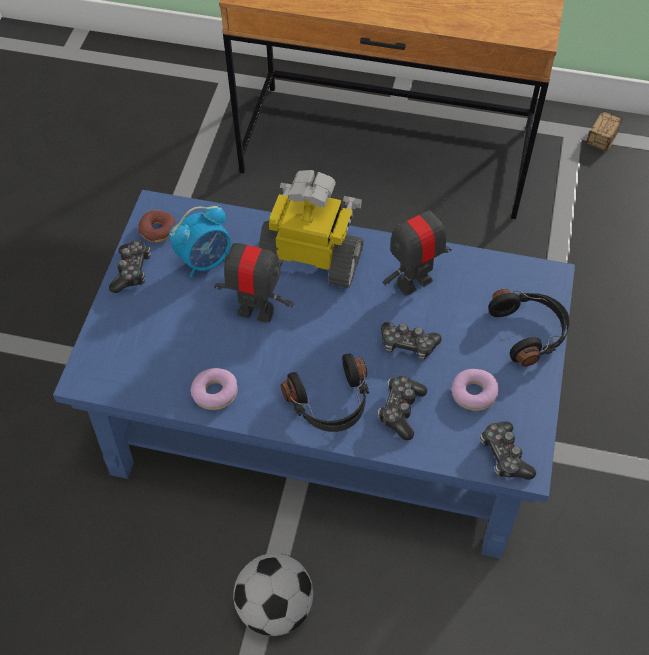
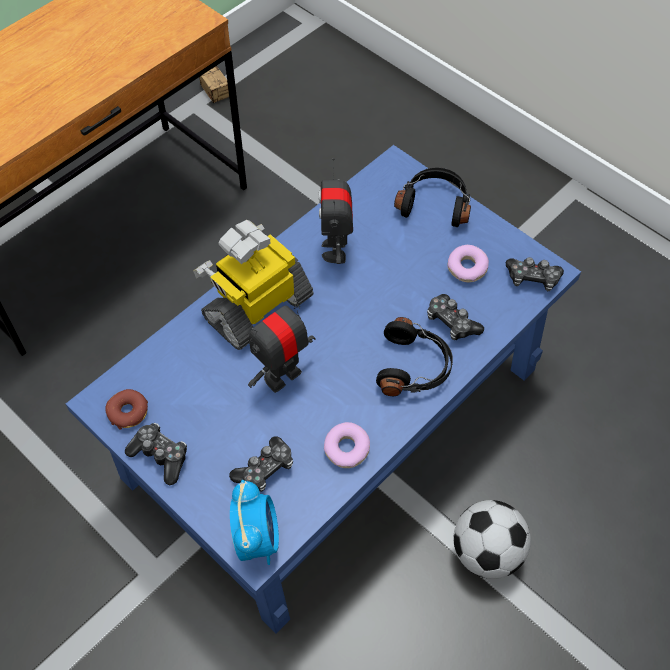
camera: 60 degrees left, 0 degrees up
alarm clock [169,205,231,278] -> alarm clock moved to [230,480,279,565]
game controller [381,322,442,361] -> game controller moved to [229,436,293,492]

